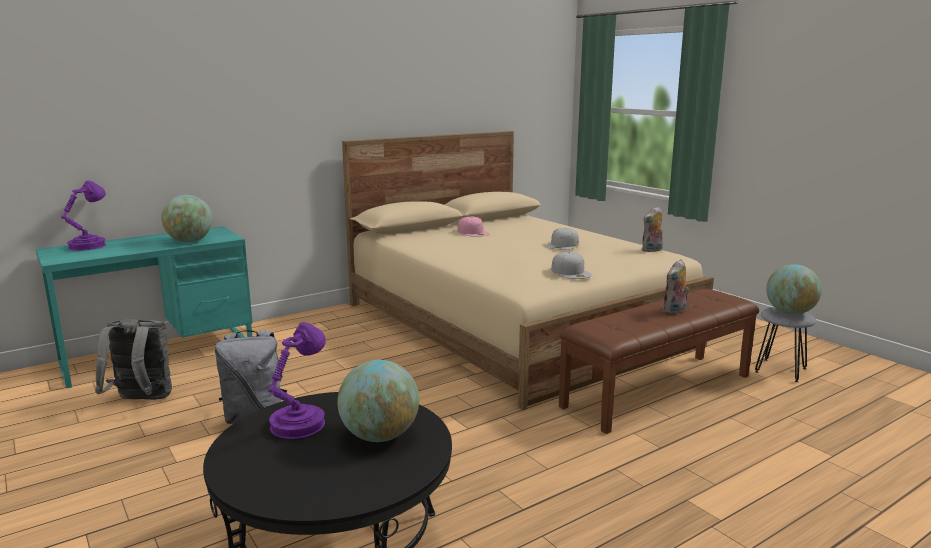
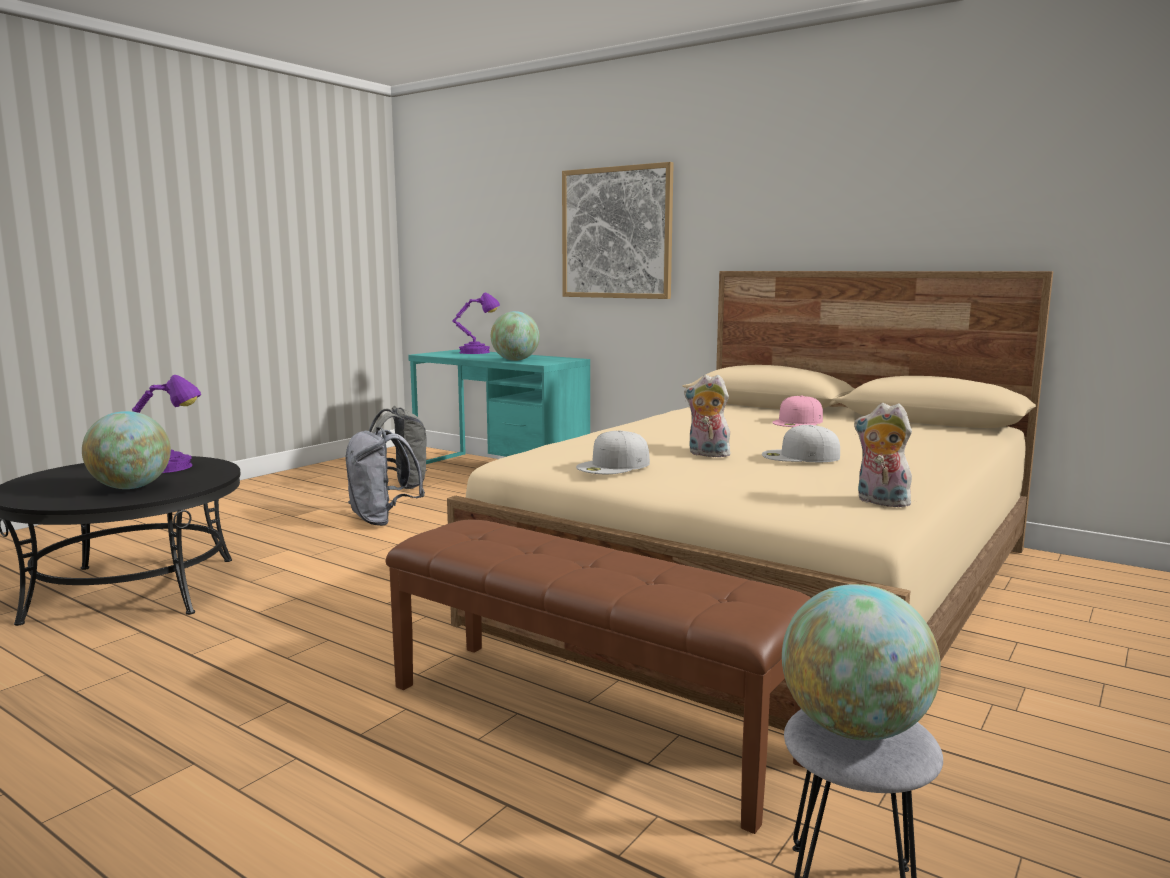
camera: 70 degrees right, 5 degrees down
plush toy [662,259,689,314] -> plush toy moved to [684,375,731,457]
none -> picture [562,162,674,299]

